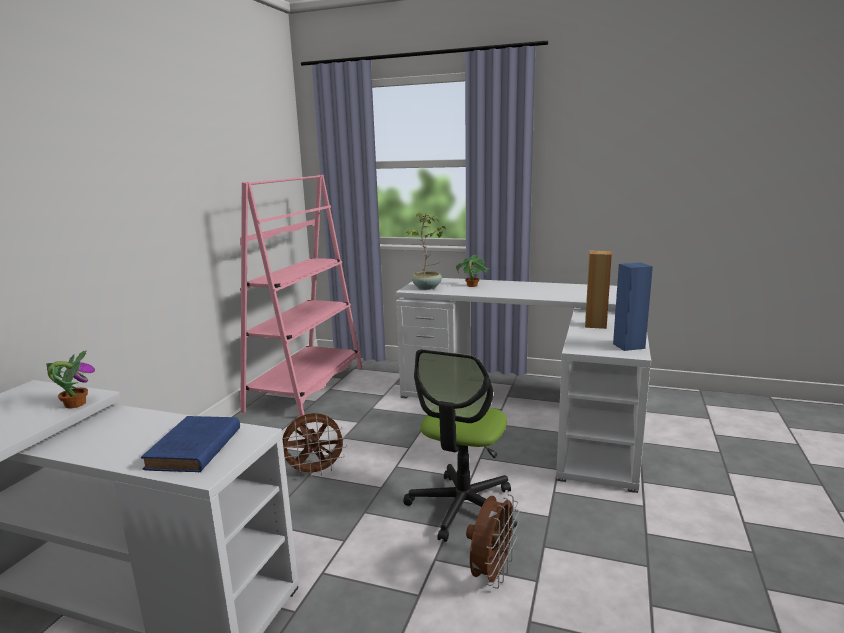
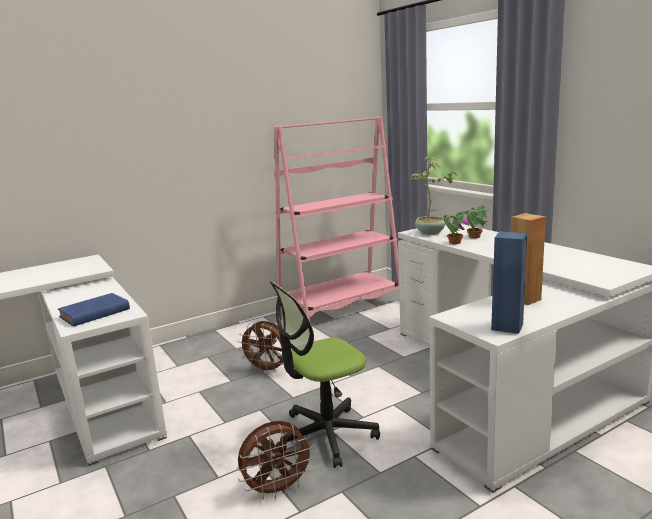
camera: 40 degrees right, 0 degrees up
potted plant [46,350,95,408] -> potted plant moved to [443,211,469,244]

